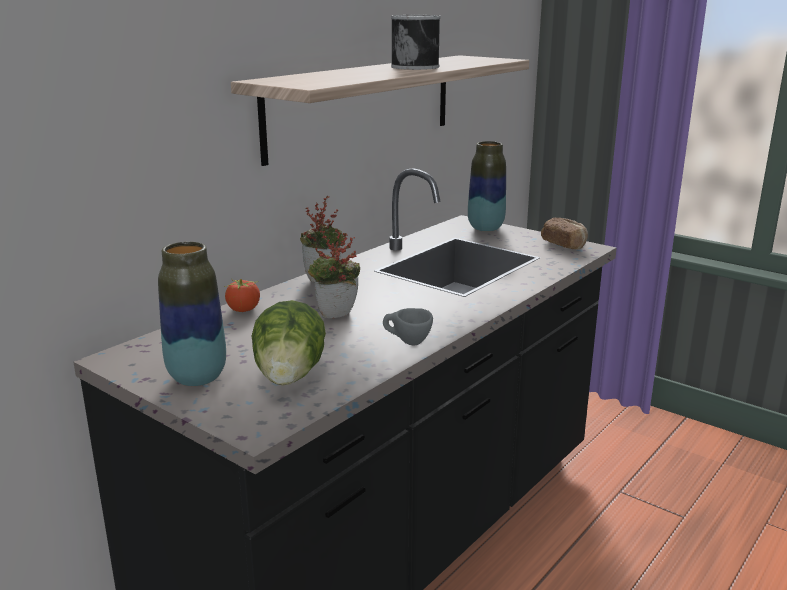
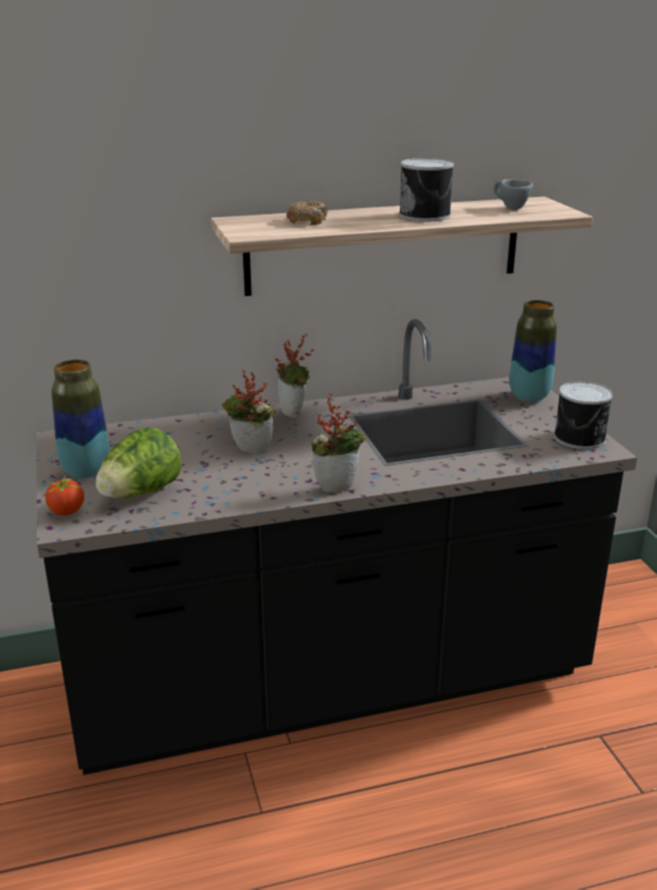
camera: 35 degrees right, 5 degrees up
tomato [225,279,260,312] -> tomato moved to [45,477,84,515]
grey cup [383,308,433,345] -> grey cup moved to [493,179,533,210]
bread [541,218,588,249] -> can [554,381,613,449]
none -> donut [286,201,328,225]
none -> potted plant [311,393,366,493]

